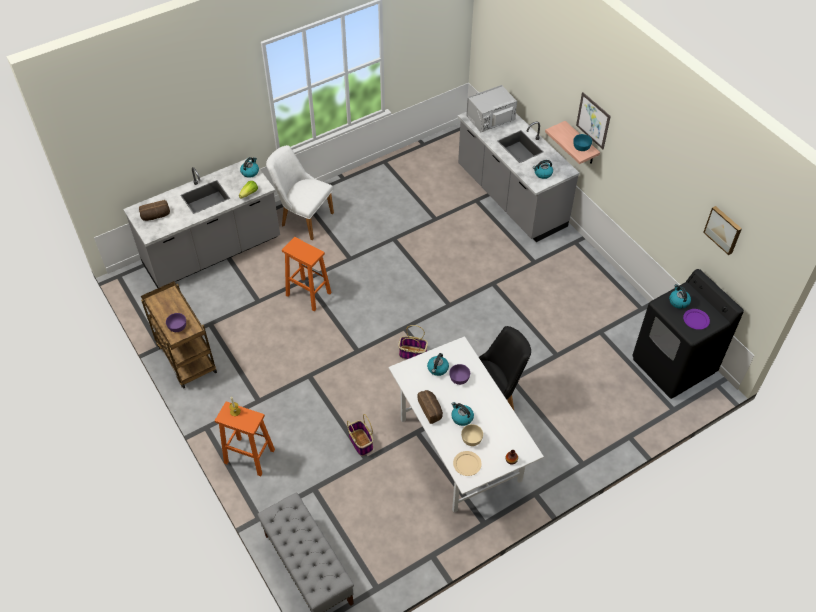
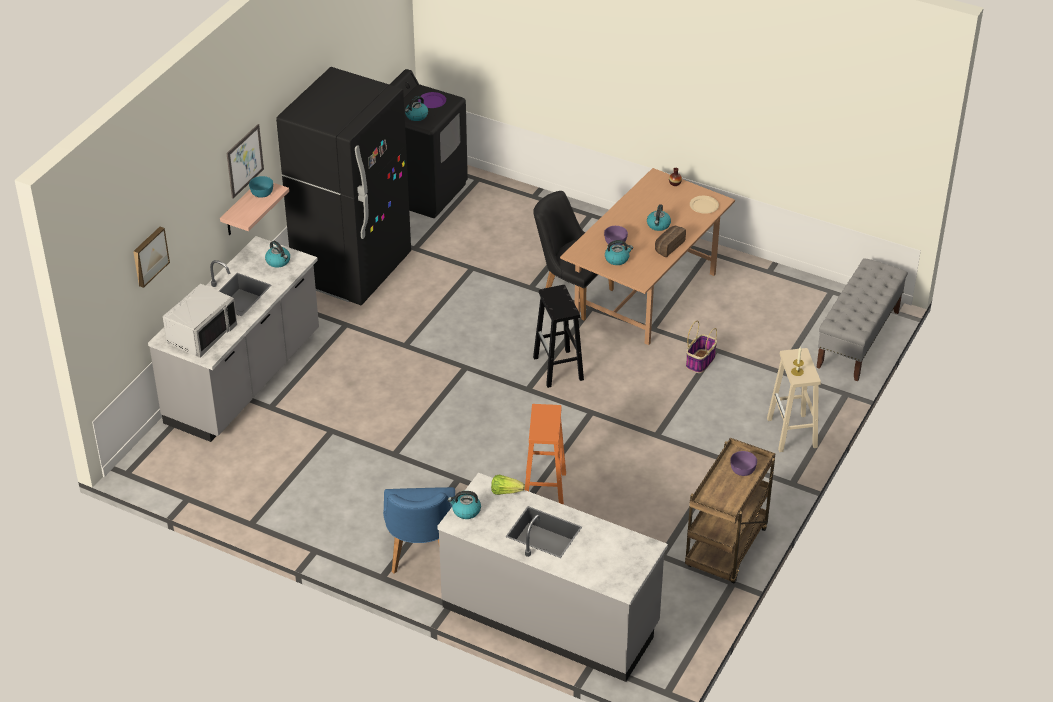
camera: 120 degrees left, 10 degrees down
bread [139,200,170,221] -> none
orange stool [215,402,275,476] -> beige stool [767,348,821,452]
white chair [266,145,334,240] -> blue chair [383,487,455,574]
white dining table [389,336,544,512] -> brown dining table [560,168,735,345]
basket [398,325,428,359] -> black stool [533,285,584,388]
beige bowl [461,424,483,446] -> none
grey microwave [466,85,517,132] -> grey microwave turned 90 degrees counterclockwise [163,283,237,358]
picture [703,206,742,255] -> picture moved to [133,226,170,288]
none -> black fridge [276,67,411,305]

